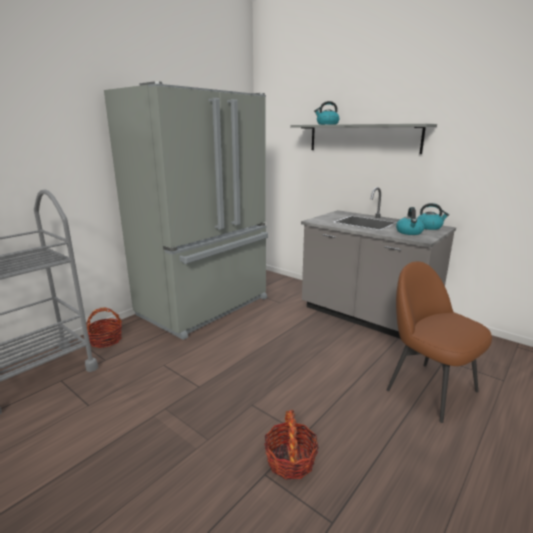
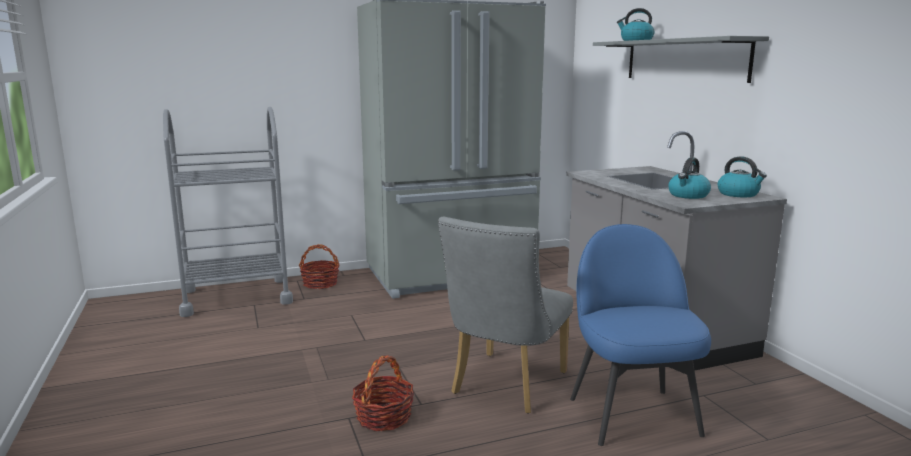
camera: 30 degrees right, 5 degrees down
brown chair [387,261,492,423] -> blue chair [570,224,711,446]
none -> grey chair [438,217,573,414]

